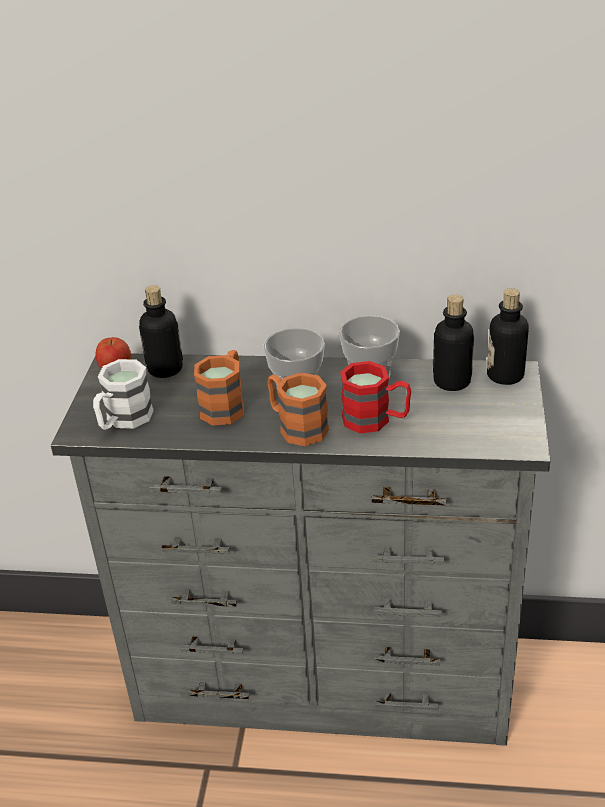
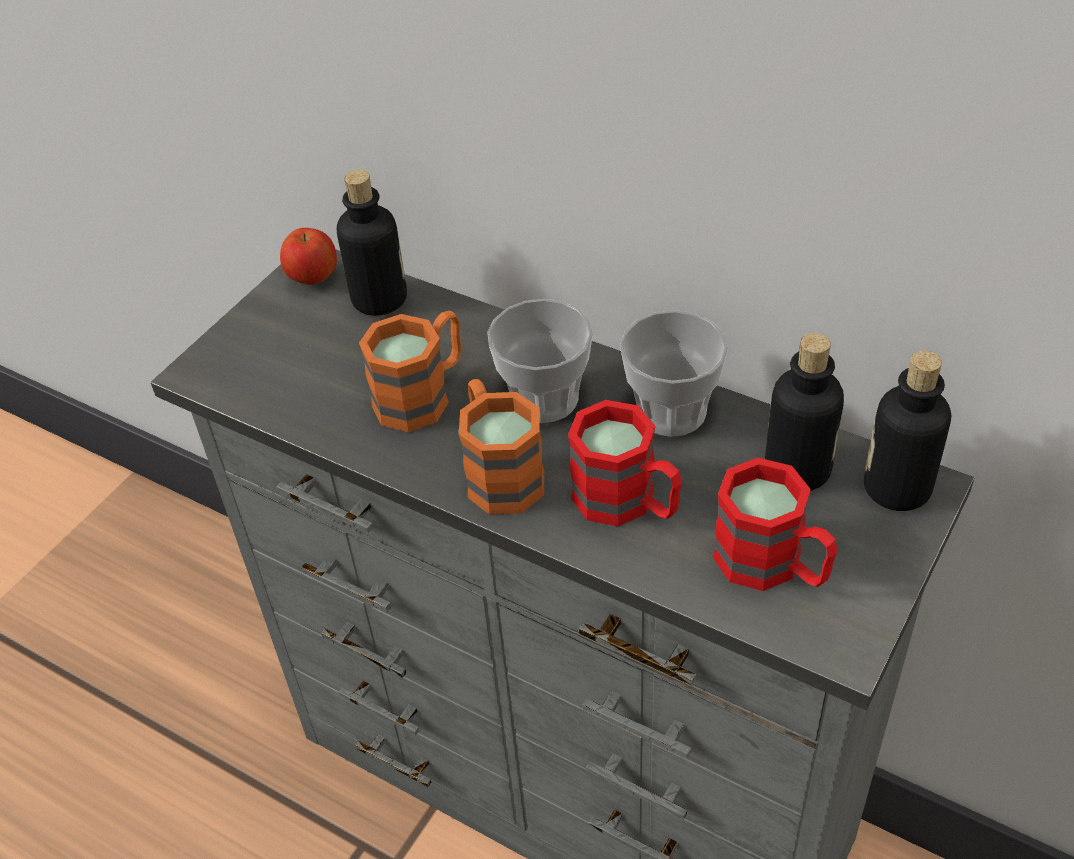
camera: 25 degrees right, 10 degrees up
white mug [93,359,154,430] -> none
none -> red mug [713,458,838,591]

